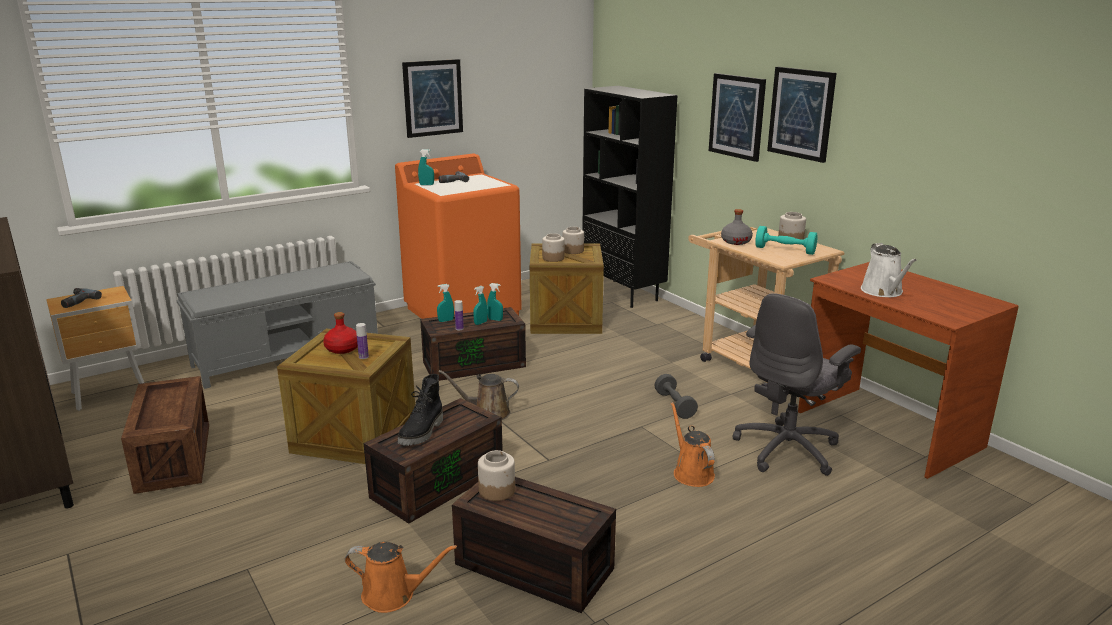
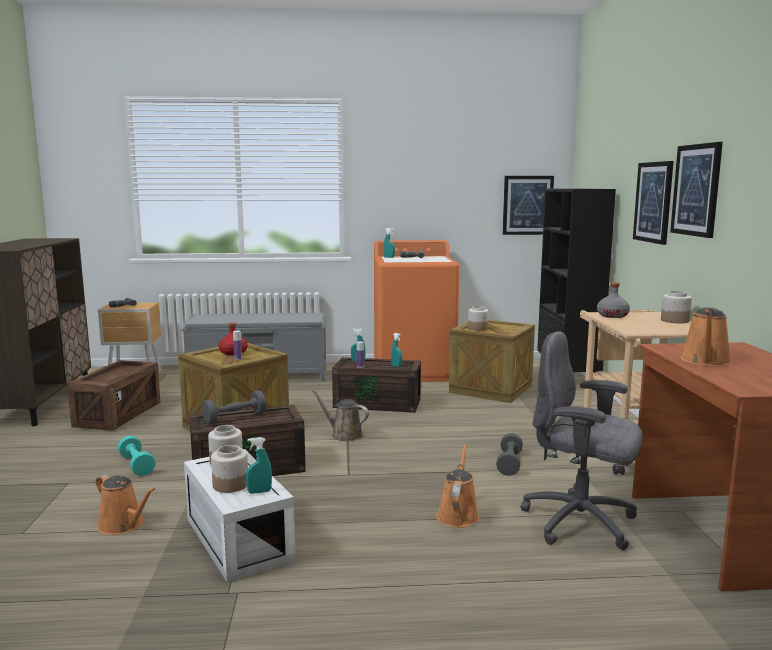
camera: 30 degrees right, 10 degrees down
black boot [398,374,443,446] -> grey dumbbell [202,390,266,424]
picture [402,59,463,138] -> picture moved to [503,176,554,235]
brown storage box [452,477,616,613] -> white storage box [184,449,296,583]
turquoise spray bottle [473,286,488,325] -> turquoise spray bottle moved to [246,437,272,494]
jar [563,227,584,254] -> jar moved to [211,445,248,493]
grey office chair [732,293,861,476] -> grey office chair turned 45 degrees clockwise [521,331,643,550]
turquoise dumbbell [755,226,818,255] -> turquoise dumbbell moved to [118,436,155,476]
white watering can [861,243,917,297] -> orange watering can [681,307,732,366]

